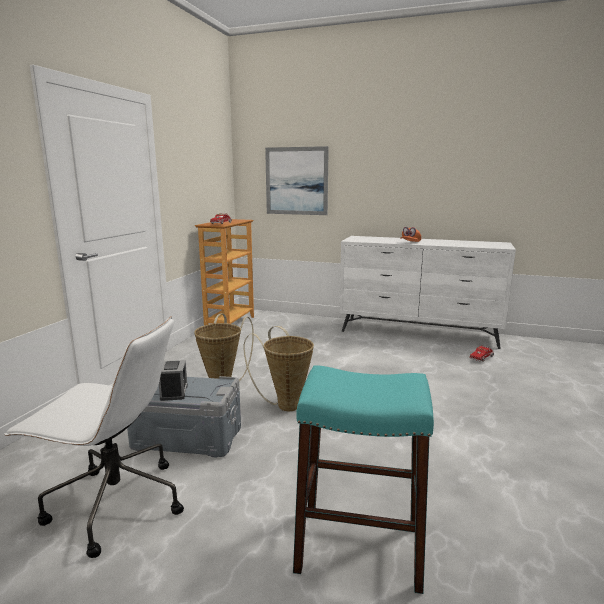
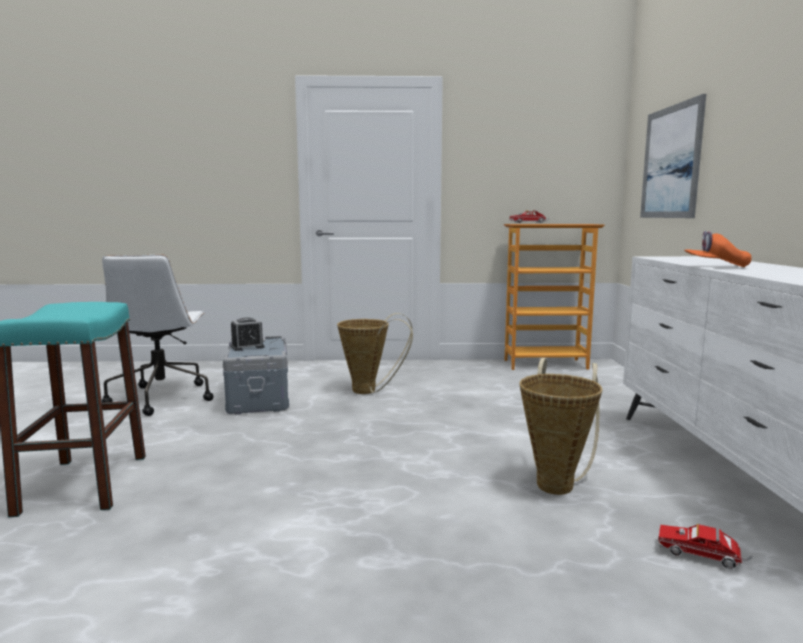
camera: 70 degrees right, 5 degrees down
basket [243,326,314,411] -> basket moved to [519,358,603,495]

